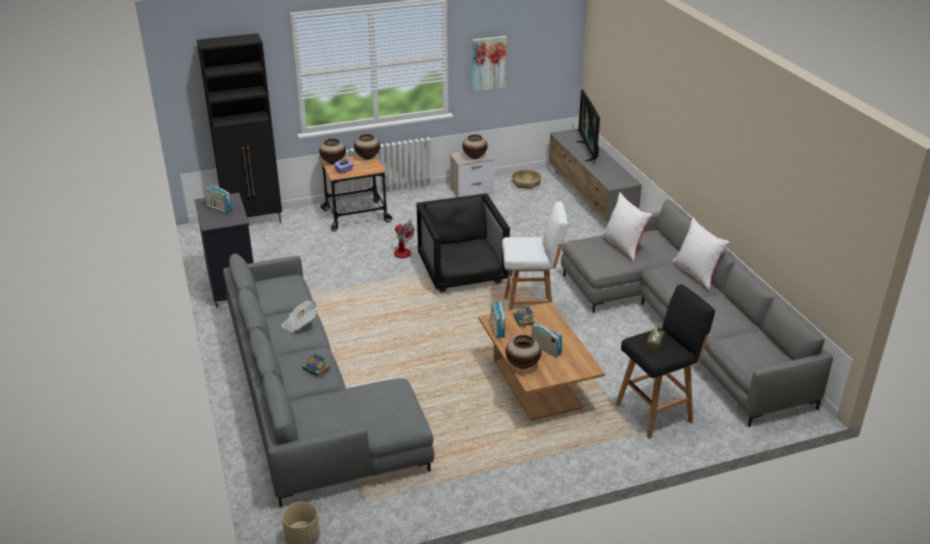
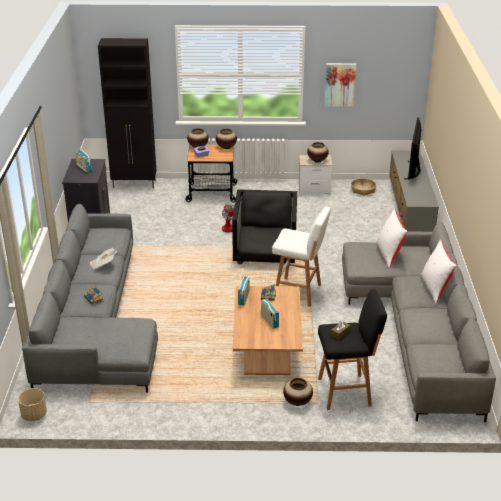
camera: 20 degrees right, 0 degrees up
vase [506,335,541,369] -> vase moved to [283,378,313,406]

